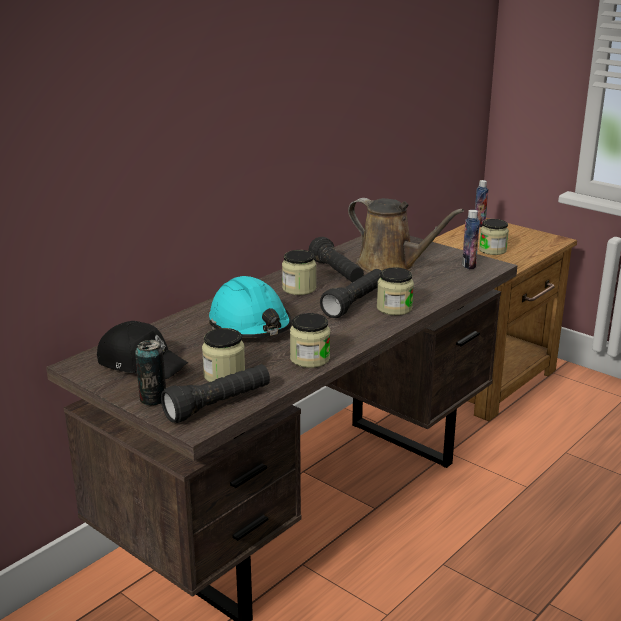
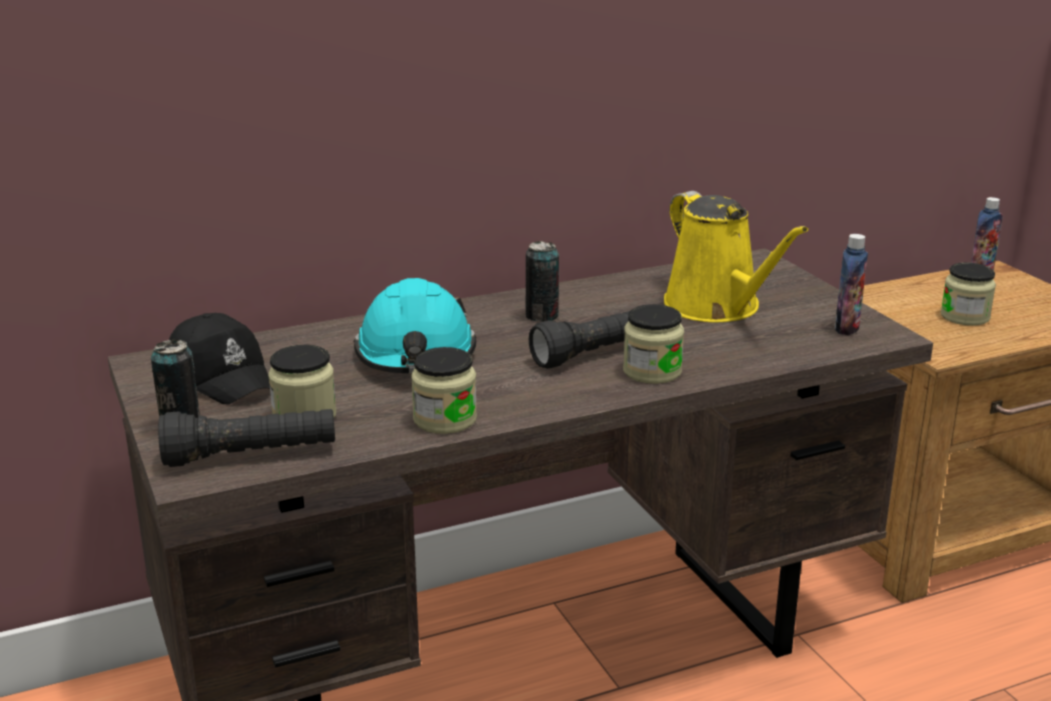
camera: 25 degrees right, 0 degrees up
jar [282,250,316,295] -> can [526,241,559,322]
black flashlight [309,237,364,282] -> none
brown watering can [348,198,464,273] -> yellow watering can [664,191,808,322]

